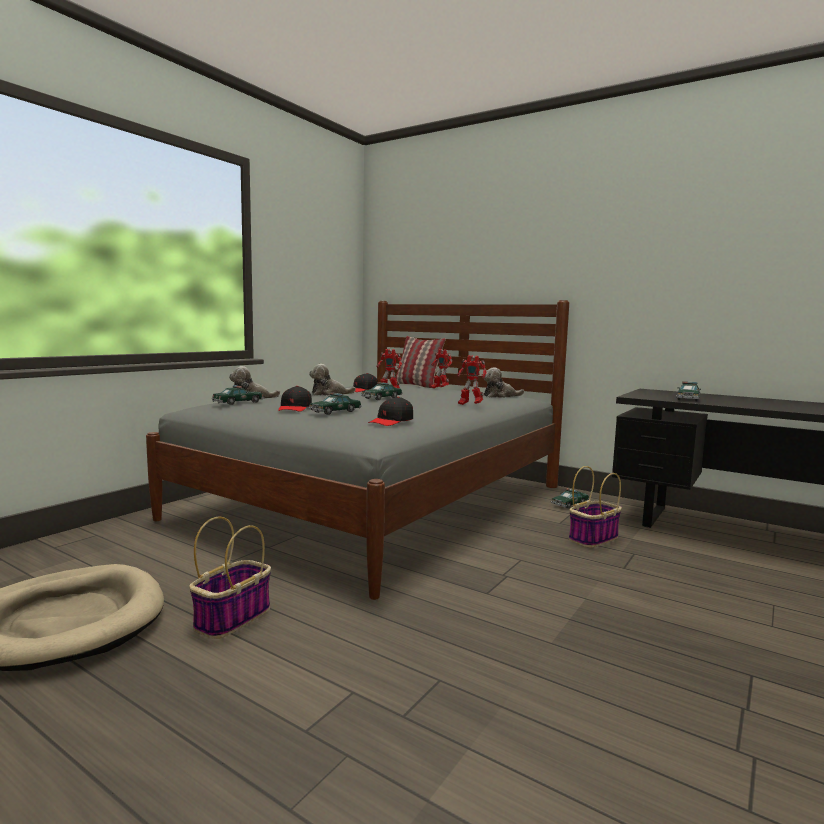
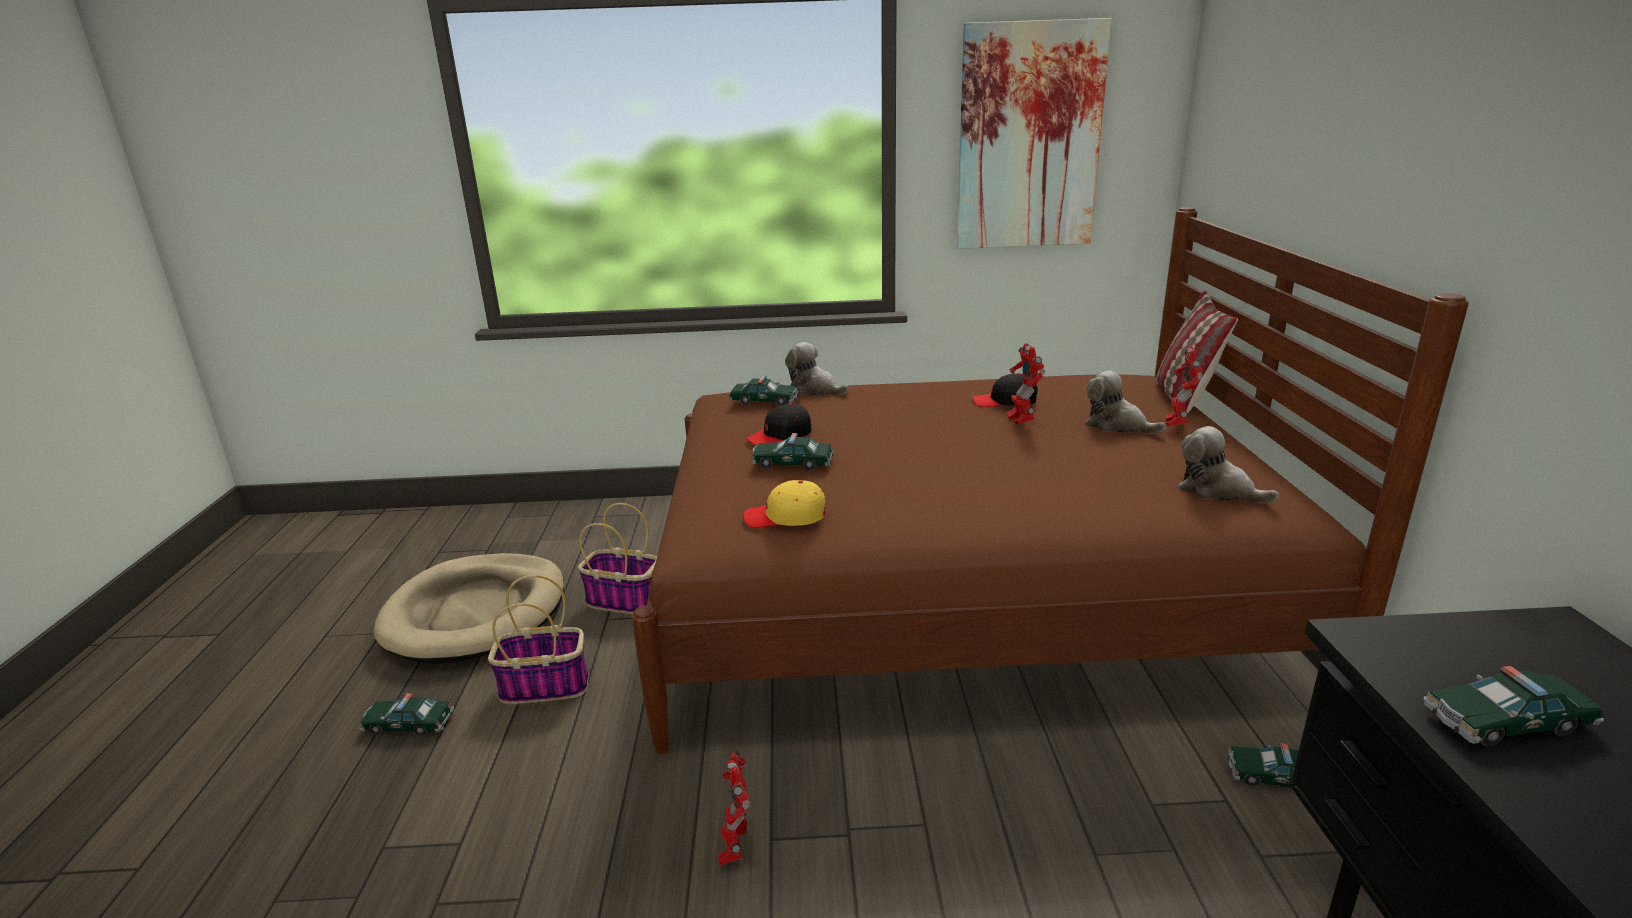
camera: 55 degrees right, 15 degrees up
grey bed [146,300,569,600] -> brown bed [632,207,1469,754]
plush toy [309,364,356,396] -> plush toy moved to [1085,371,1166,434]
toy car [361,382,403,400] -> toy car moved to [359,693,454,736]
black cap [368,397,413,426] -> yellow cap [743,480,826,528]
toy robot [457,355,487,405] -> toy robot moved to [718,751,750,866]
basket [569,466,622,548] -> basket moved to [578,503,657,614]
none -> picture [957,18,1112,249]

